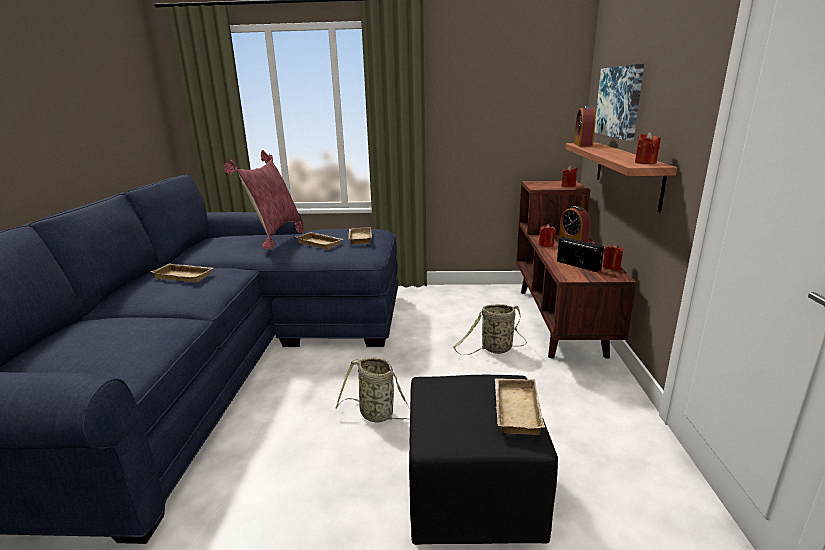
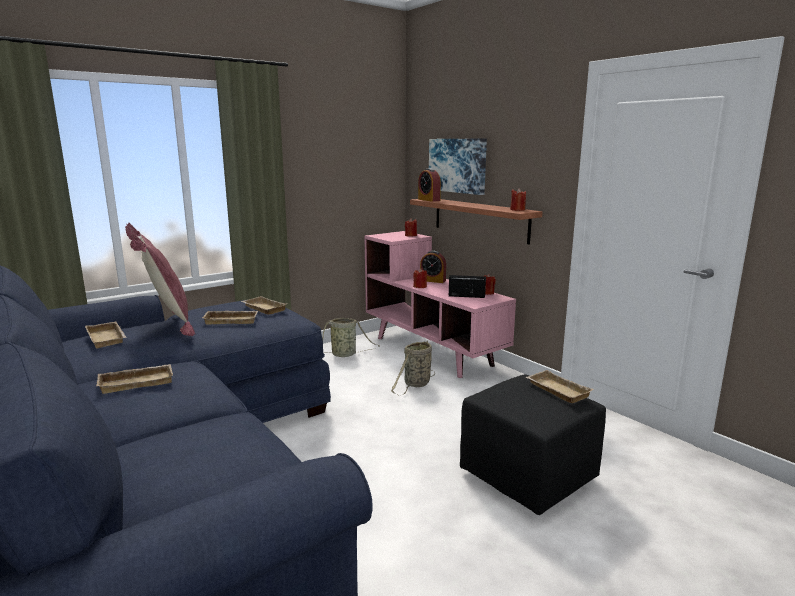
camera: 40 degrees left, 5 degrees down
basket [336,357,410,422] -> basket moved to [323,318,380,357]
brown tv stand [516,180,637,359] -> pink tv stand [365,231,516,378]
none -> beige tray [85,322,127,349]

